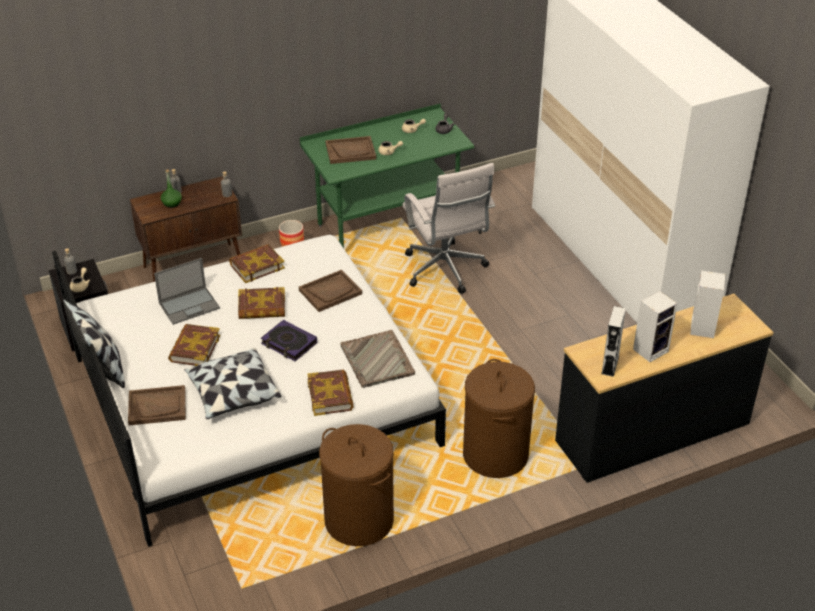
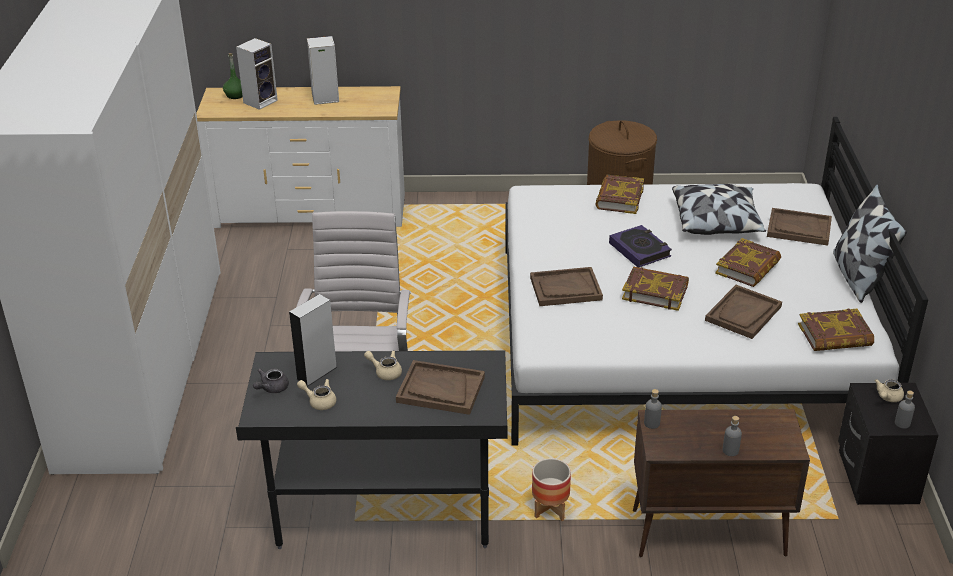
camera: 155 degrees left, 5 degrees down
laptop [154,258,220,325] -> brown tray [705,285,782,339]
green bottle [161,169,182,208] -> green bottle moved to [223,53,243,99]
book [229,244,285,283] -> book moved to [798,309,874,351]
green desk [300,103,474,248] -> black desk [236,350,508,549]
grey tray [340,330,415,388] -> none
brown laundry basket [463,359,535,478] -> none
black dresser [555,294,774,483] -> white dresser [196,86,405,228]
grey speaker [601,306,626,377] -> grey speaker moved to [289,294,337,387]

